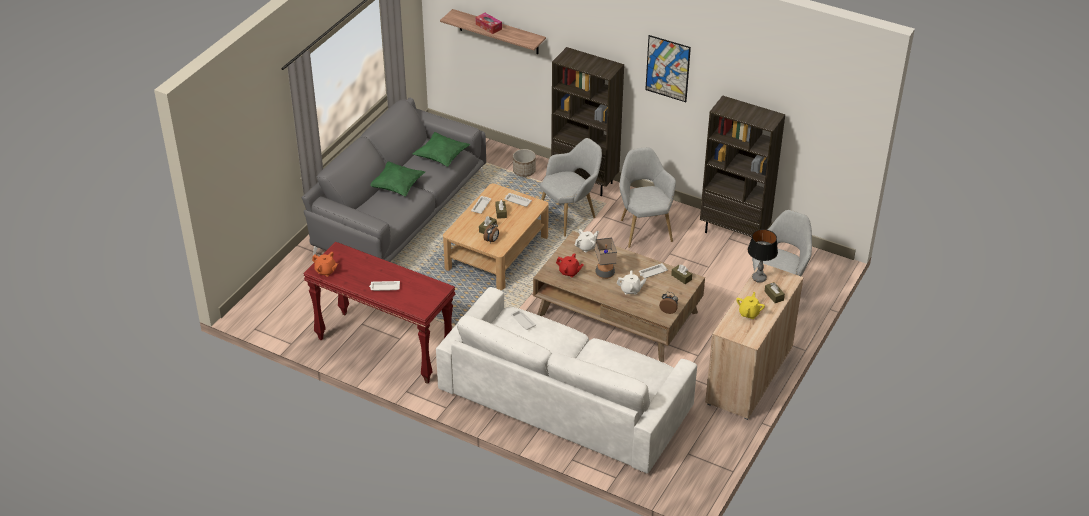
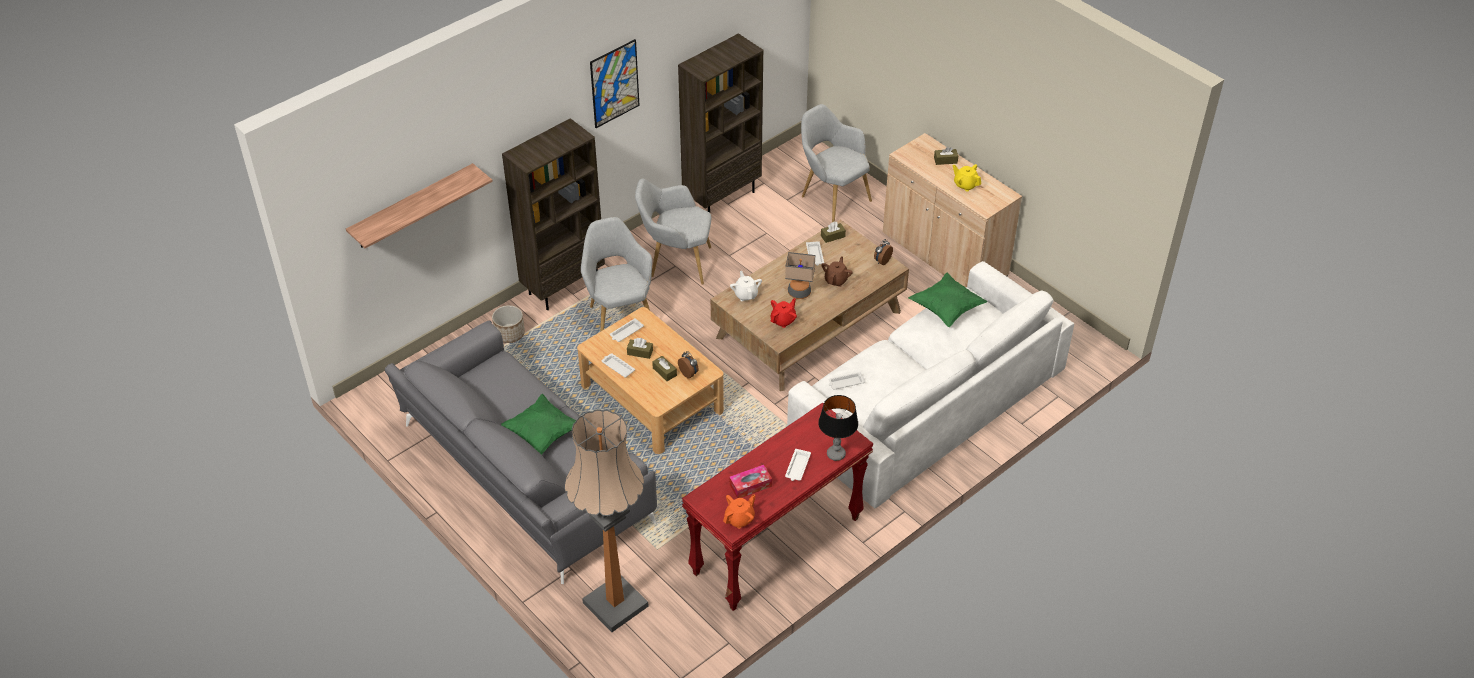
camera: 70 degrees left, 5 degrees up
green pillow [413,132,470,167] -> green pillow moved to [908,273,987,327]
tissue box [476,13,502,34] -> tissue box moved to [729,465,772,498]
white teapot [617,270,646,295] -> brown teapot [821,256,853,287]
table lamp [748,229,778,283] -> table lamp moved to [818,395,858,461]
none -> floor lamp [565,409,649,632]

